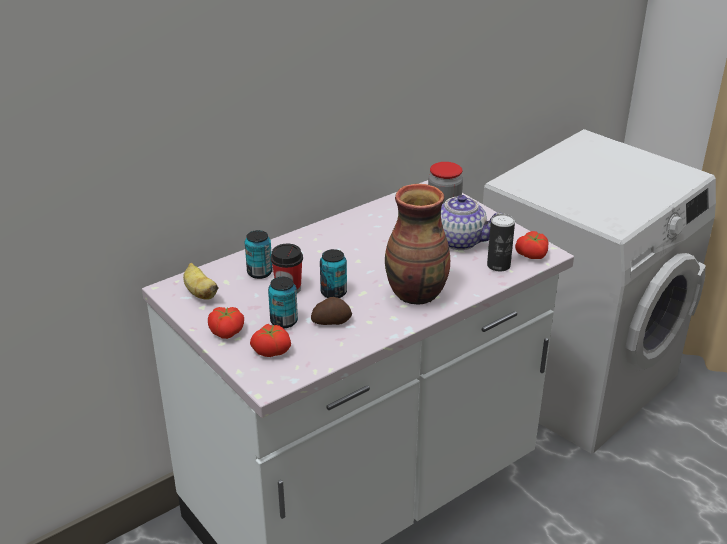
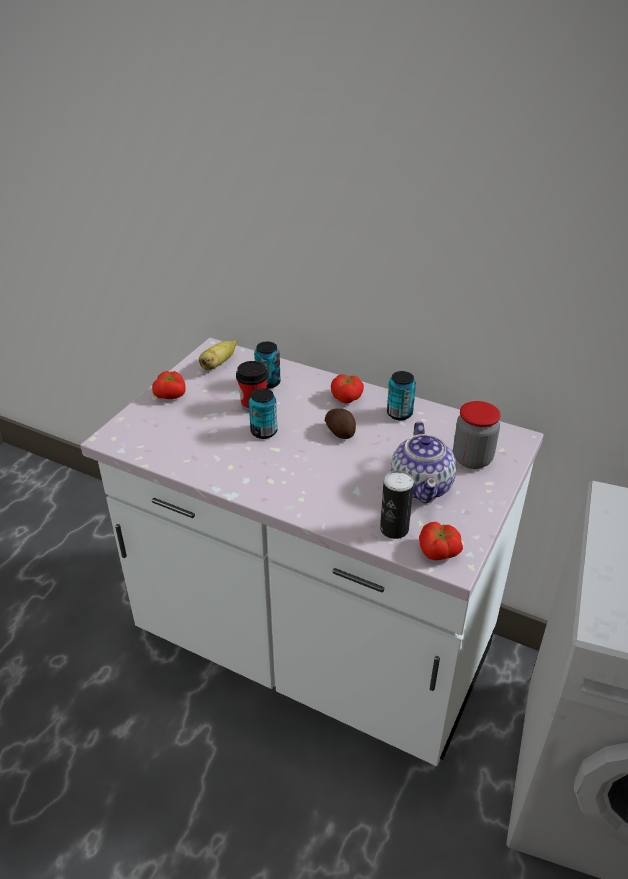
camera: 65 degrees right, 5 degrees up
tomato [250,324,291,357] -> tomato moved to [331,374,364,403]
can [268,277,298,328] -> can moved to [387,371,416,420]
potato [311,297,352,325] -> potato moved to [325,408,356,439]
vase [385,184,450,304] -> none

